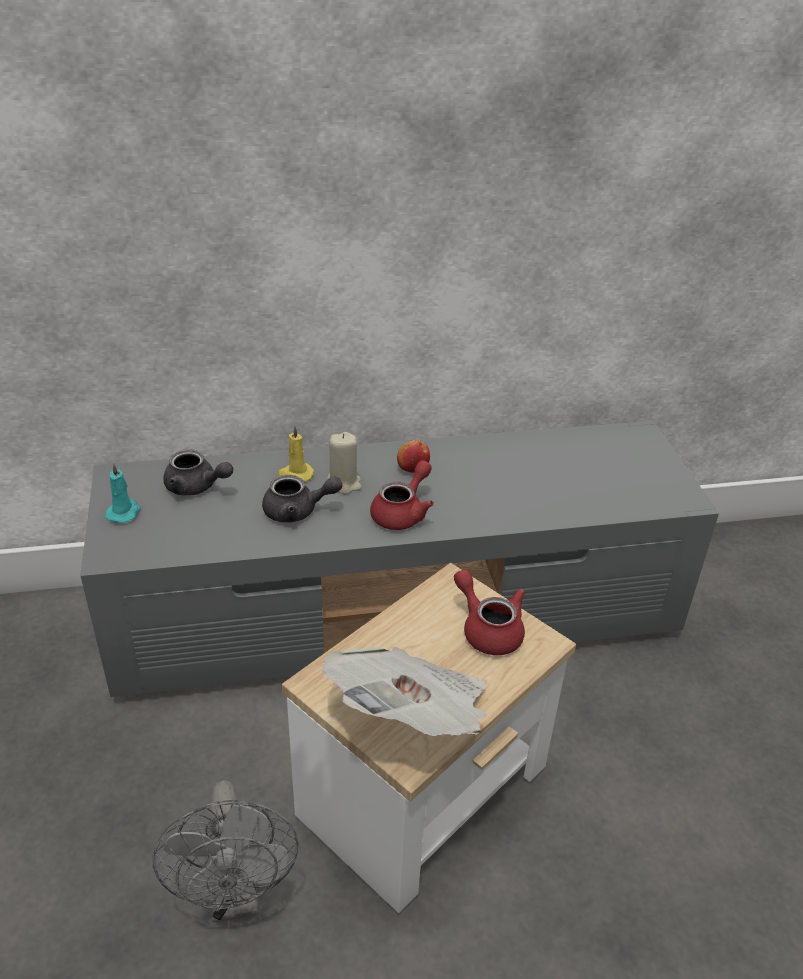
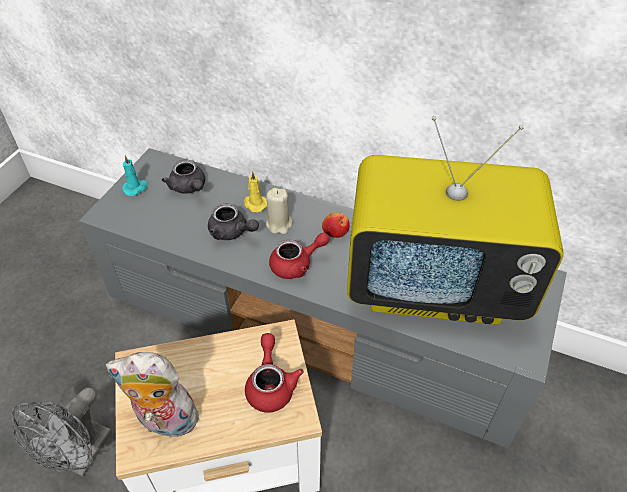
camera: 35 degrees right, 10 degrees up
newspaper [322,647,487,736] -> plush toy [106,352,202,438]
none -> television [347,116,564,325]

